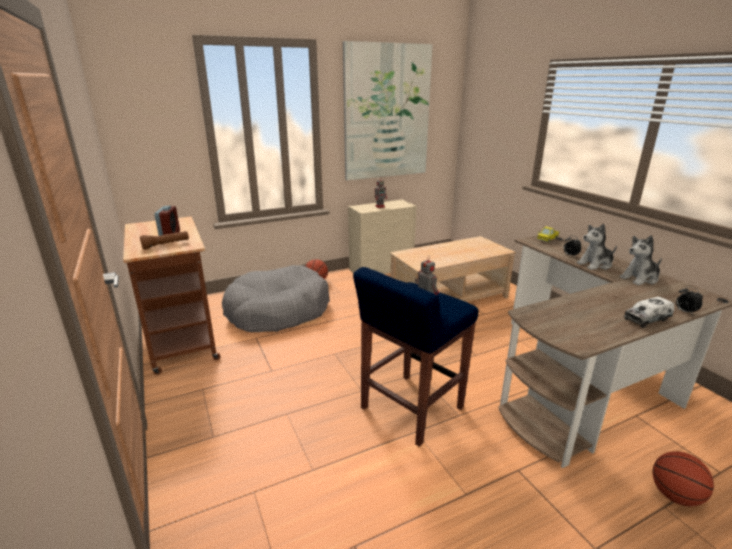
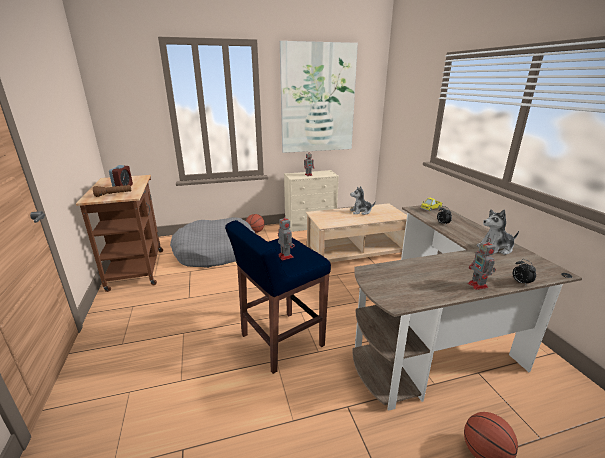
camera: 10 degrees right, 0 degrees up
plush toy [576,224,617,270] -> plush toy moved to [350,186,376,215]
toy truck [624,296,674,328] -> toy robot [468,238,496,290]

